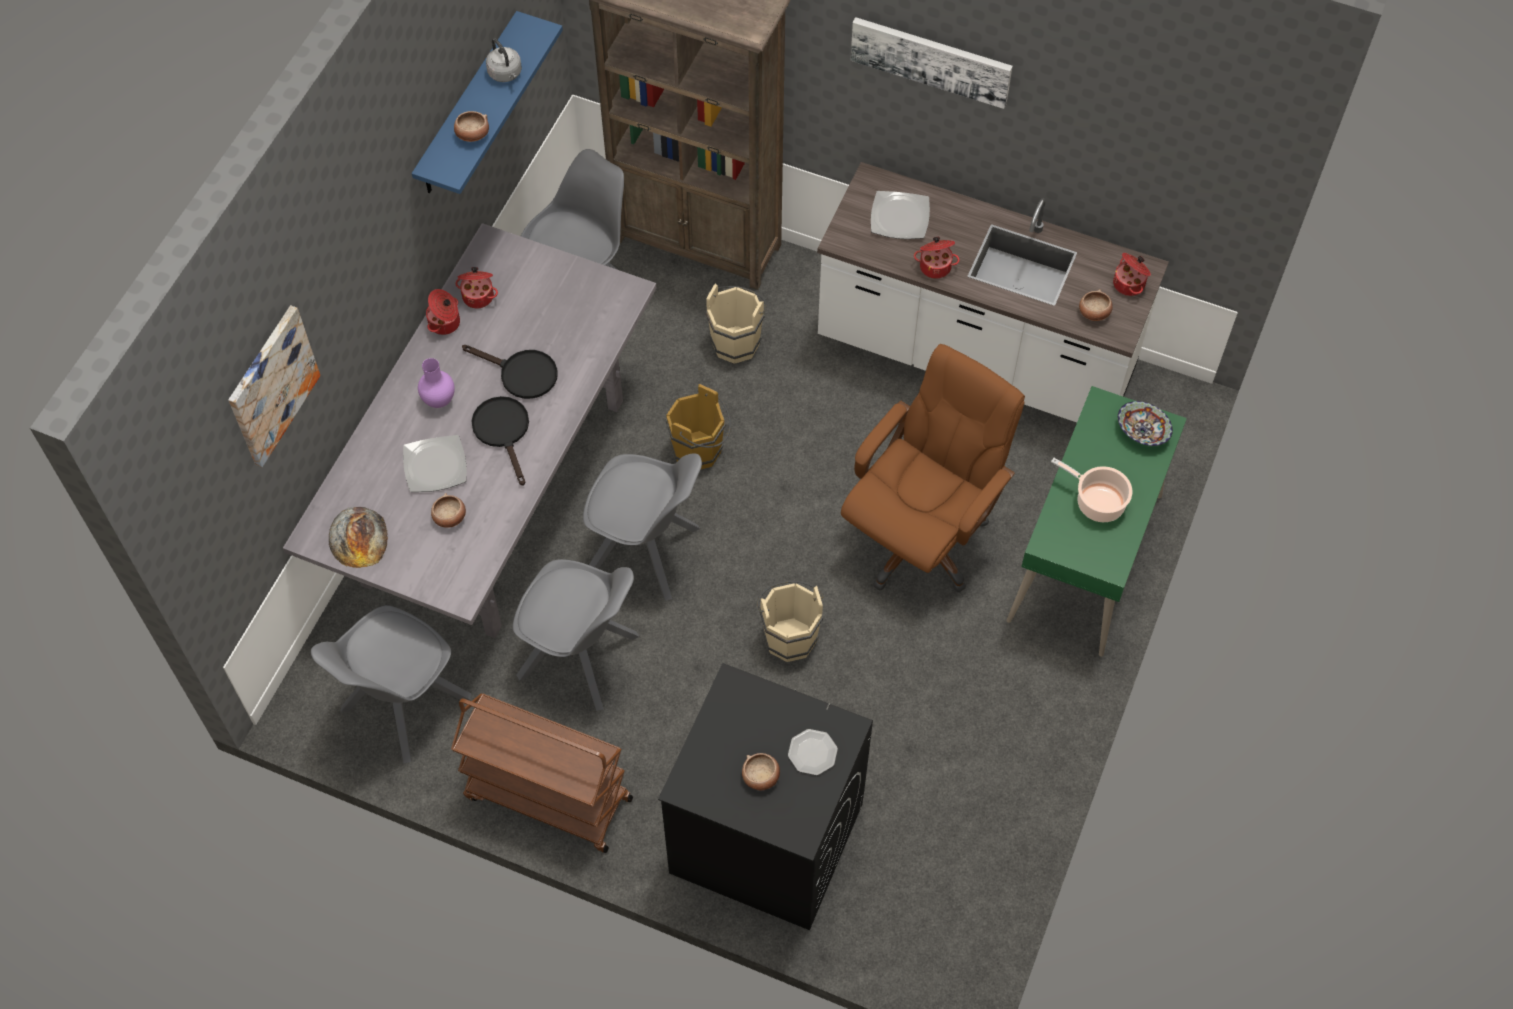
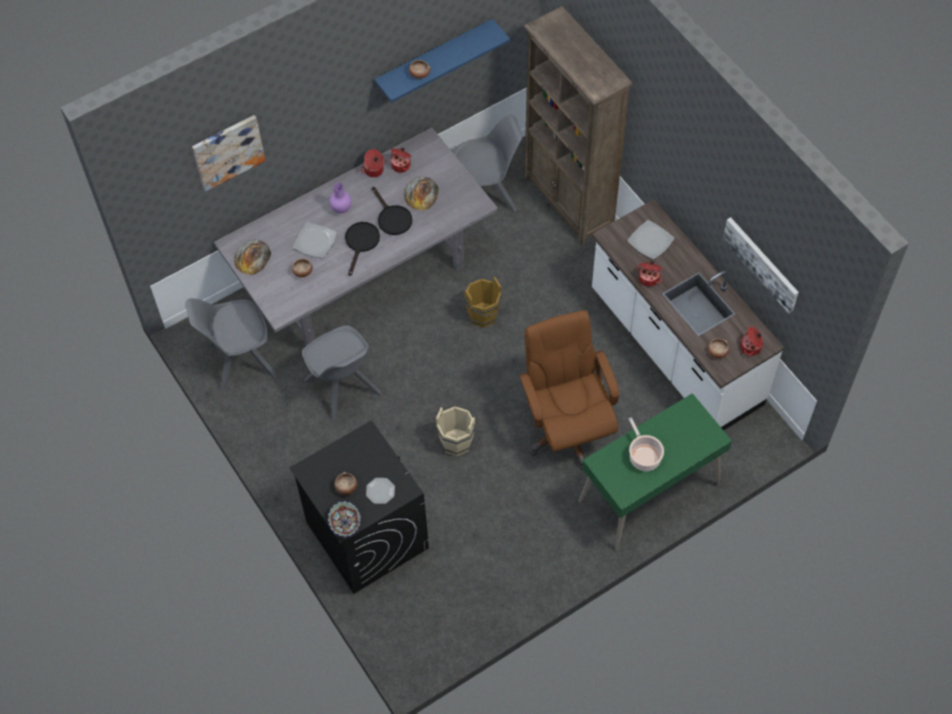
camera: 35 degrees right, 0 degrees up
brown cart [451,693,633,853] -> none
grey kettle [486,38,522,82] -> none
grey chair [583,453,702,601] -> none
beige bucket [706,284,767,363] -> none
brown office chair [841,344,1025,592] -> brown office chair turned 90 degrees counterclockwise [519,310,619,470]
picture [851,17,1013,109] -> picture moved to [723,217,799,314]
bowl [1118,401,1173,446] -> bowl moved to [328,501,361,537]
none -> bread [404,176,439,210]

